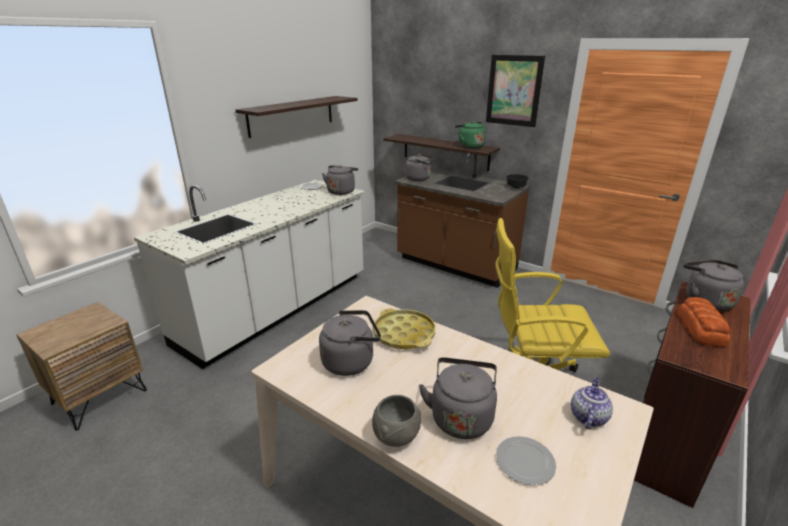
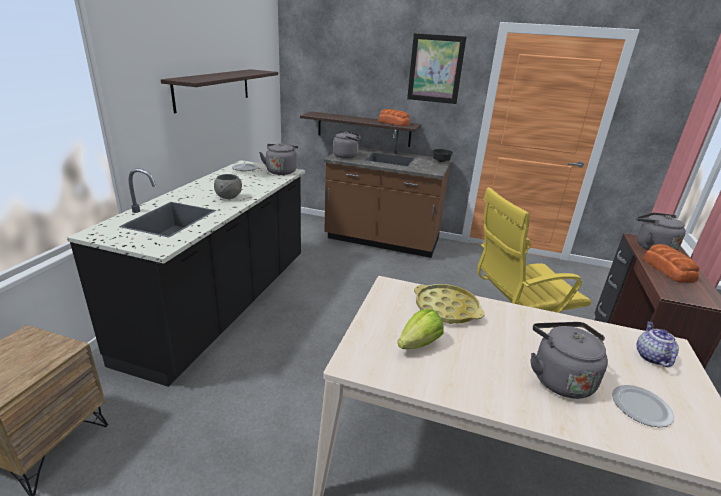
camera: 20 degrees left, 0 degrees up
white counter [134,180,365,369] -> black counter [67,160,305,387]
grey kettle [319,310,381,376] -> lettuce [398,309,444,349]
grey bowl [372,395,421,447] -> grey bowl moved to [214,174,242,199]
green kettle [455,121,486,149] -> bread [378,109,410,126]

